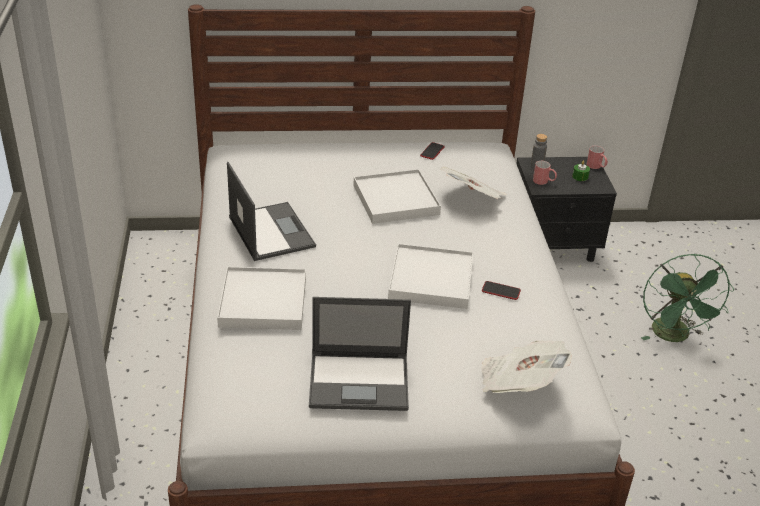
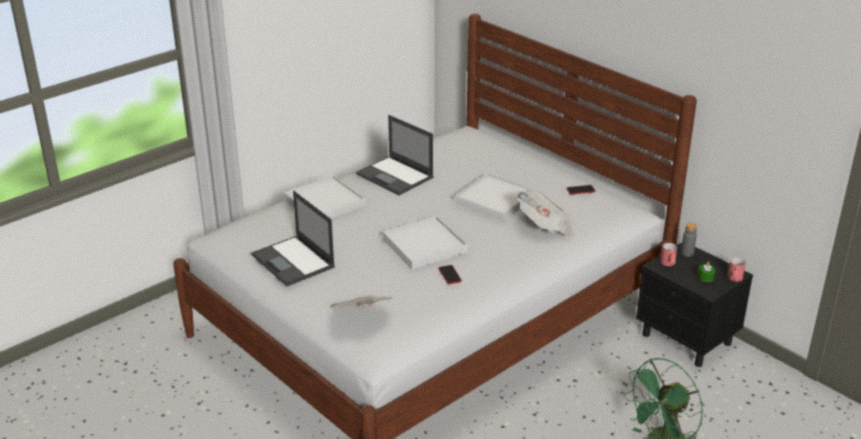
camera: 55 degrees right, 5 degrees down
laptop [227,162,316,261] -> laptop turned 105 degrees clockwise [356,115,434,195]

